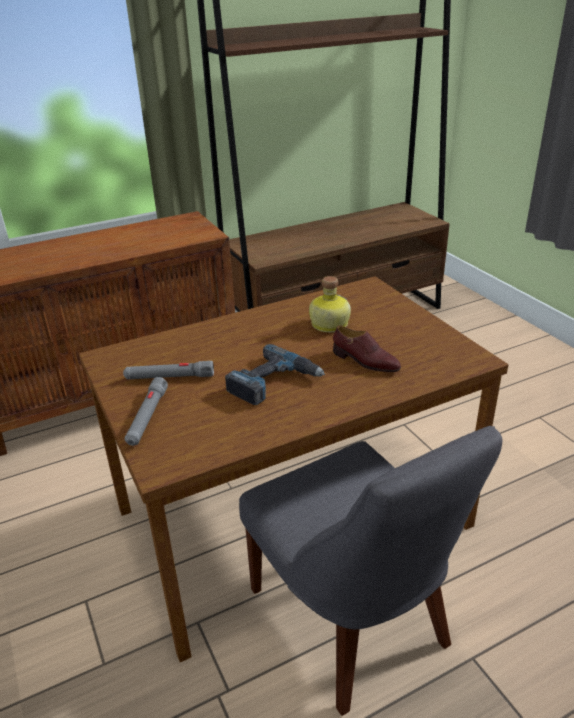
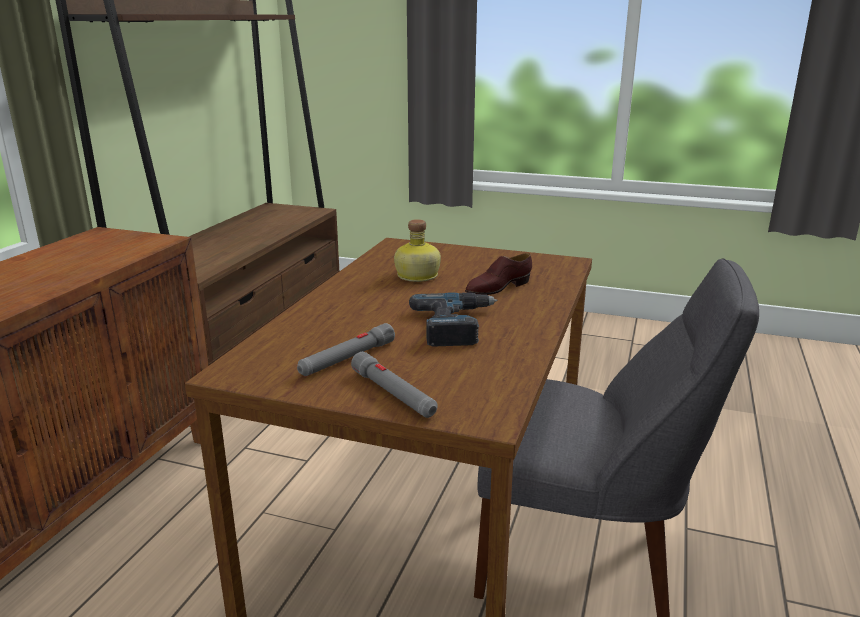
camera: 45 degrees left, 10 degrees down
brown shoe [333,326,401,372] -> brown shoe turned 150 degrees clockwise [465,253,532,295]

